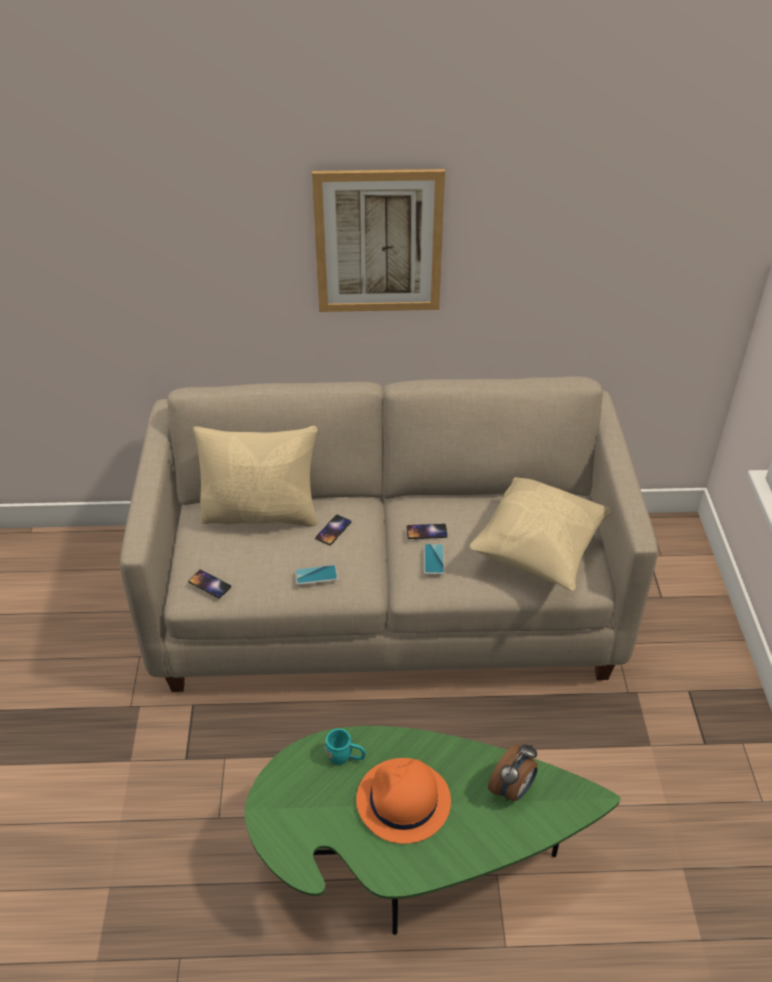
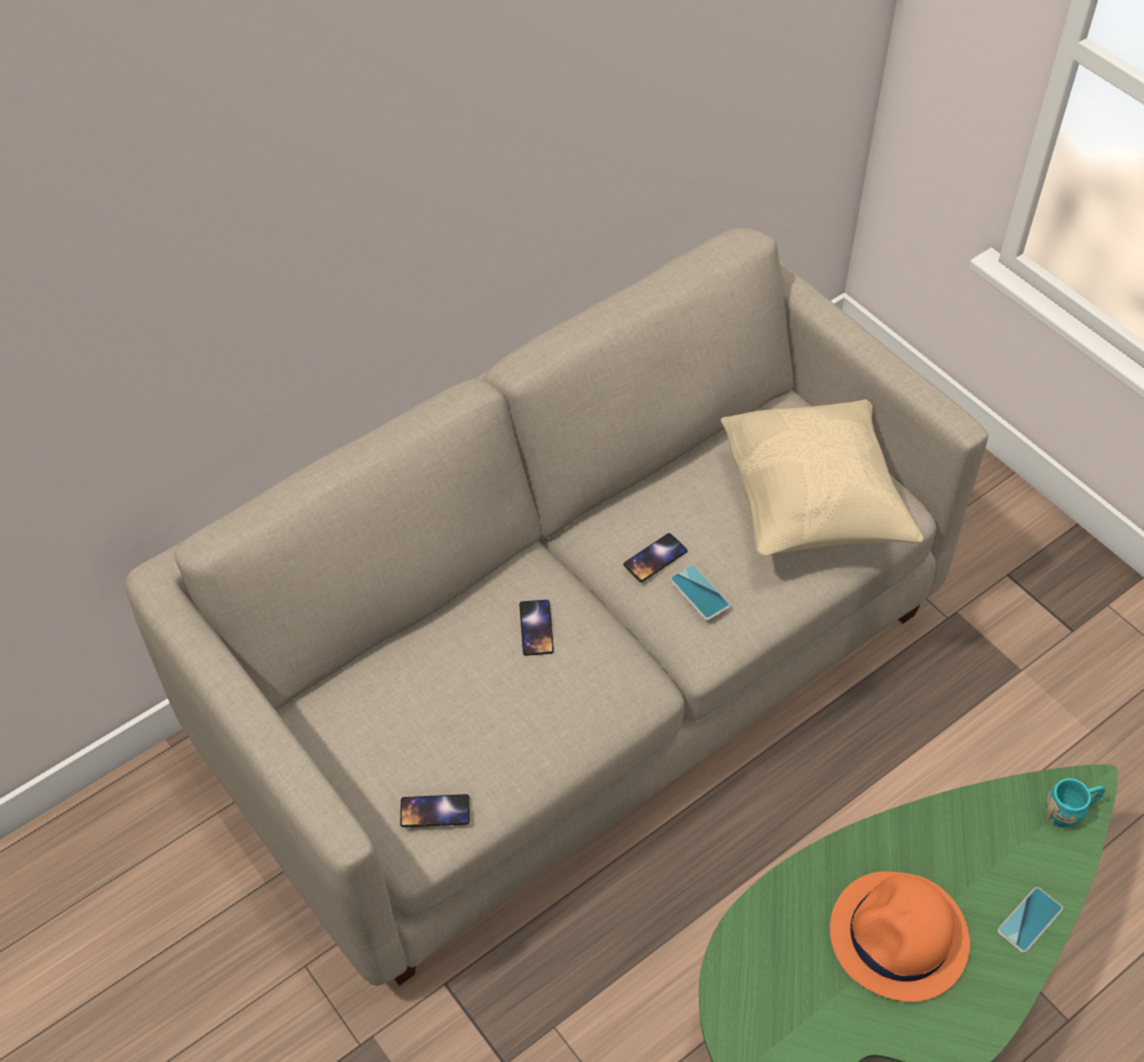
camera: 35 degrees left, 10 degrees up
beige pillow [193,426,317,527] -> none
phone [295,565,338,585] -> phone moved to [998,887,1063,953]
picture [312,169,445,312] -> none
turquoise mug [324,729,366,765] -> turquoise mug moved to [1045,778,1105,828]
alarm clock [488,744,538,801] -> none

